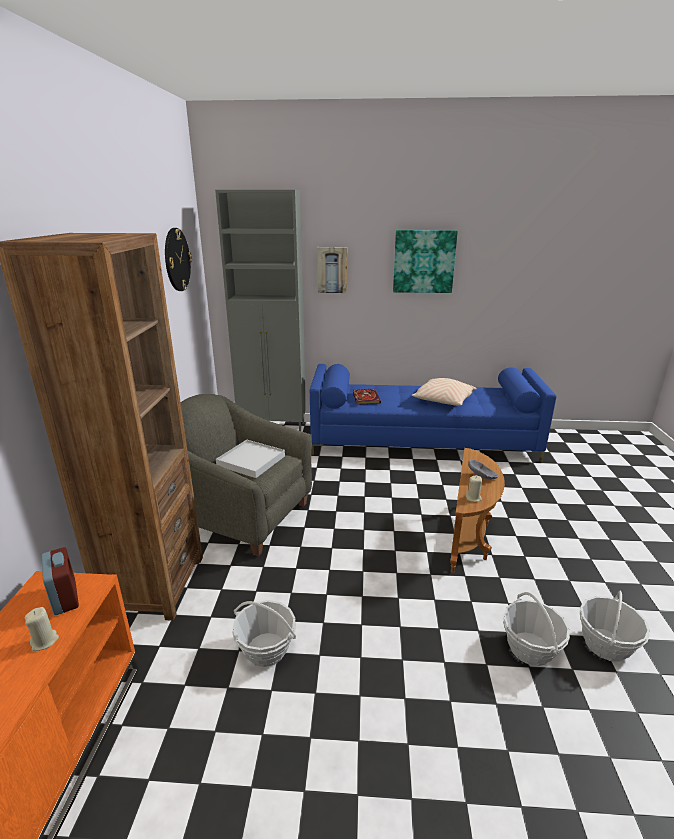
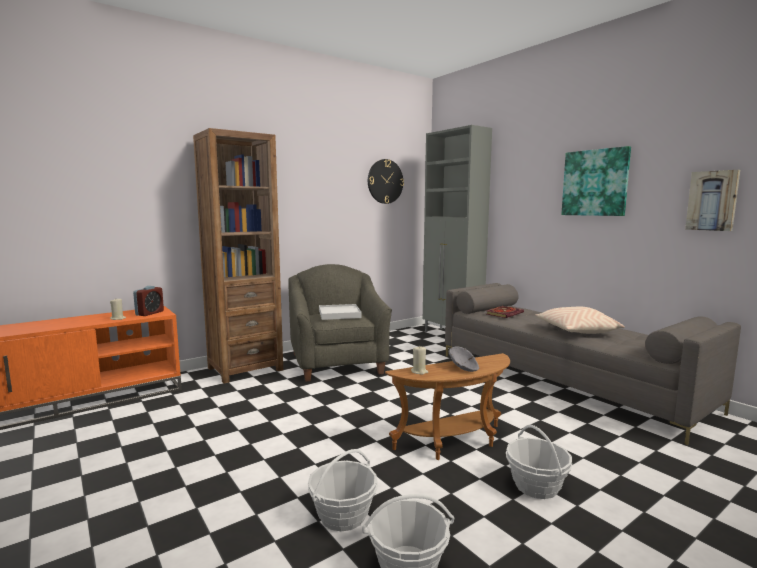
camera: 50 degrees right, 15 degrees down
basket [232,600,296,667] -> basket moved to [506,425,572,499]
blue sofa [310,364,556,463] -> grey sofa [445,283,741,445]
picture [317,247,347,293] -> picture moved to [685,170,740,231]

